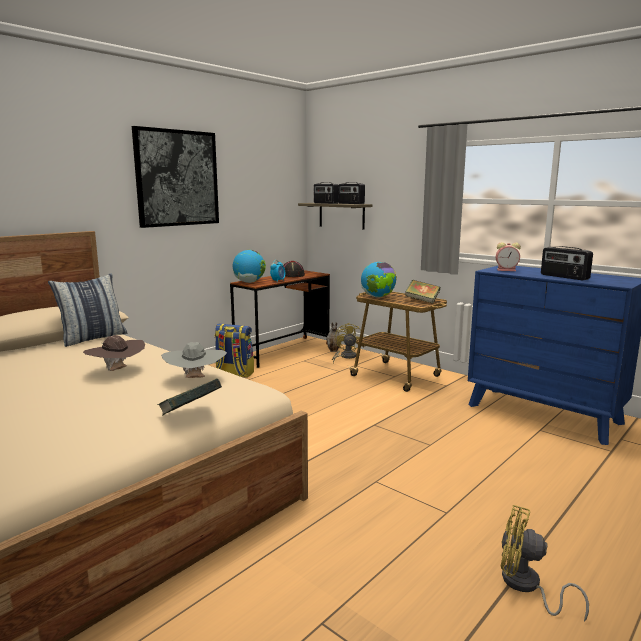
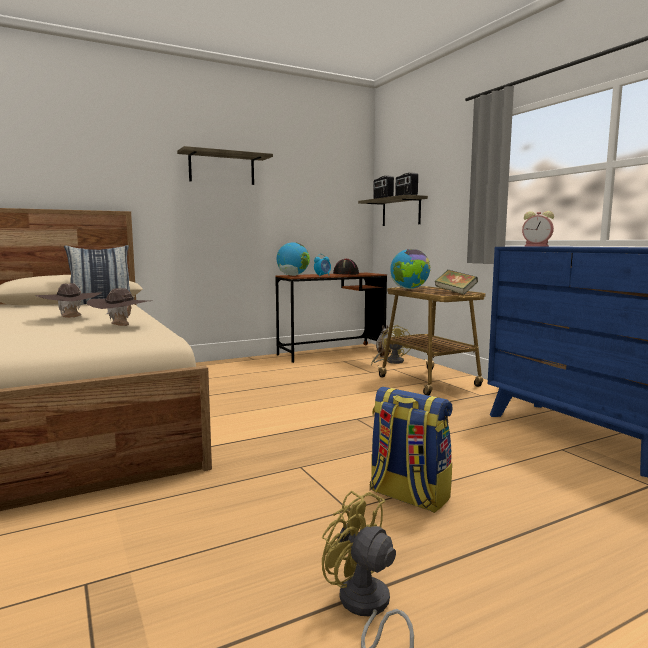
camera: 20 degrees right, 5 degrees down
picture [132,126,219,228] -> shelf [177,146,273,185]
book [157,378,222,416] -> none
grey hat [161,342,227,378] -> brown hat [87,288,153,326]
backpack [214,324,254,378] -> backpack moved to [370,387,452,513]
radio [541,246,593,281] -> none

